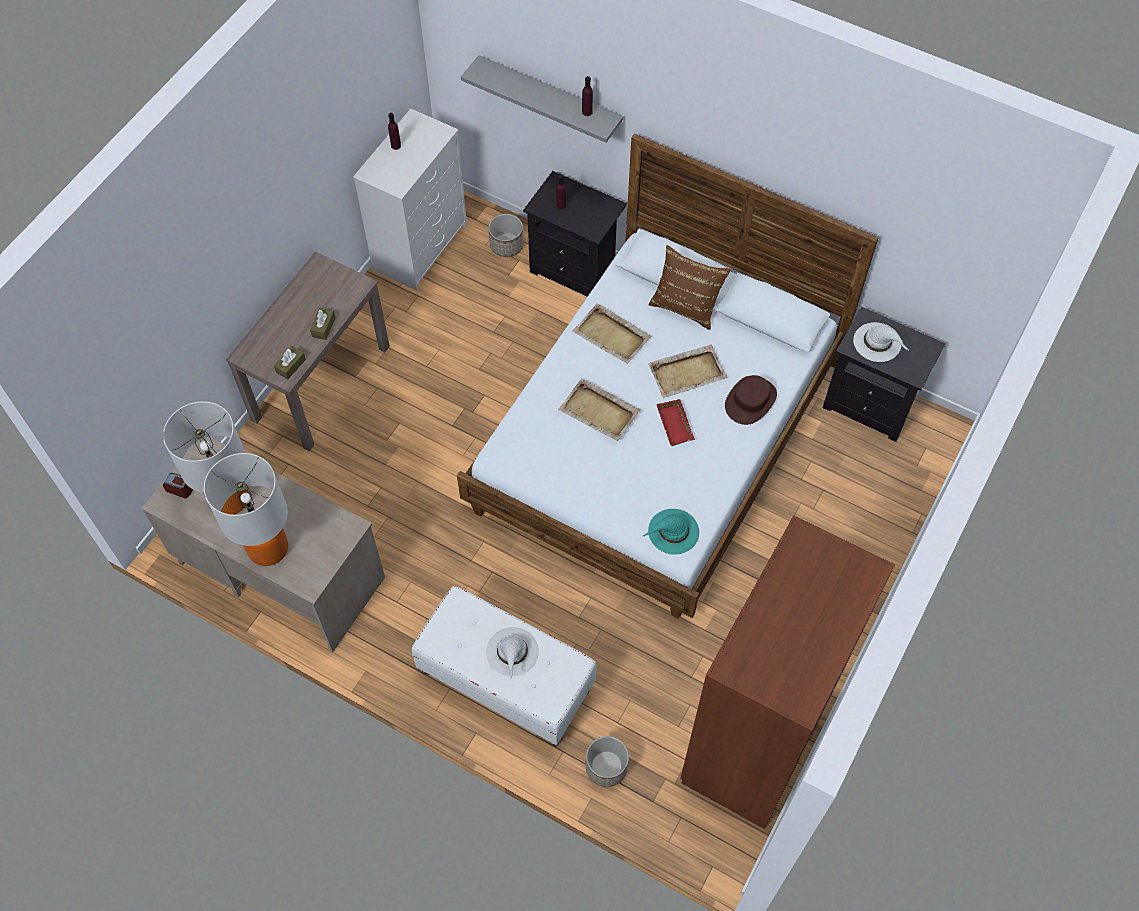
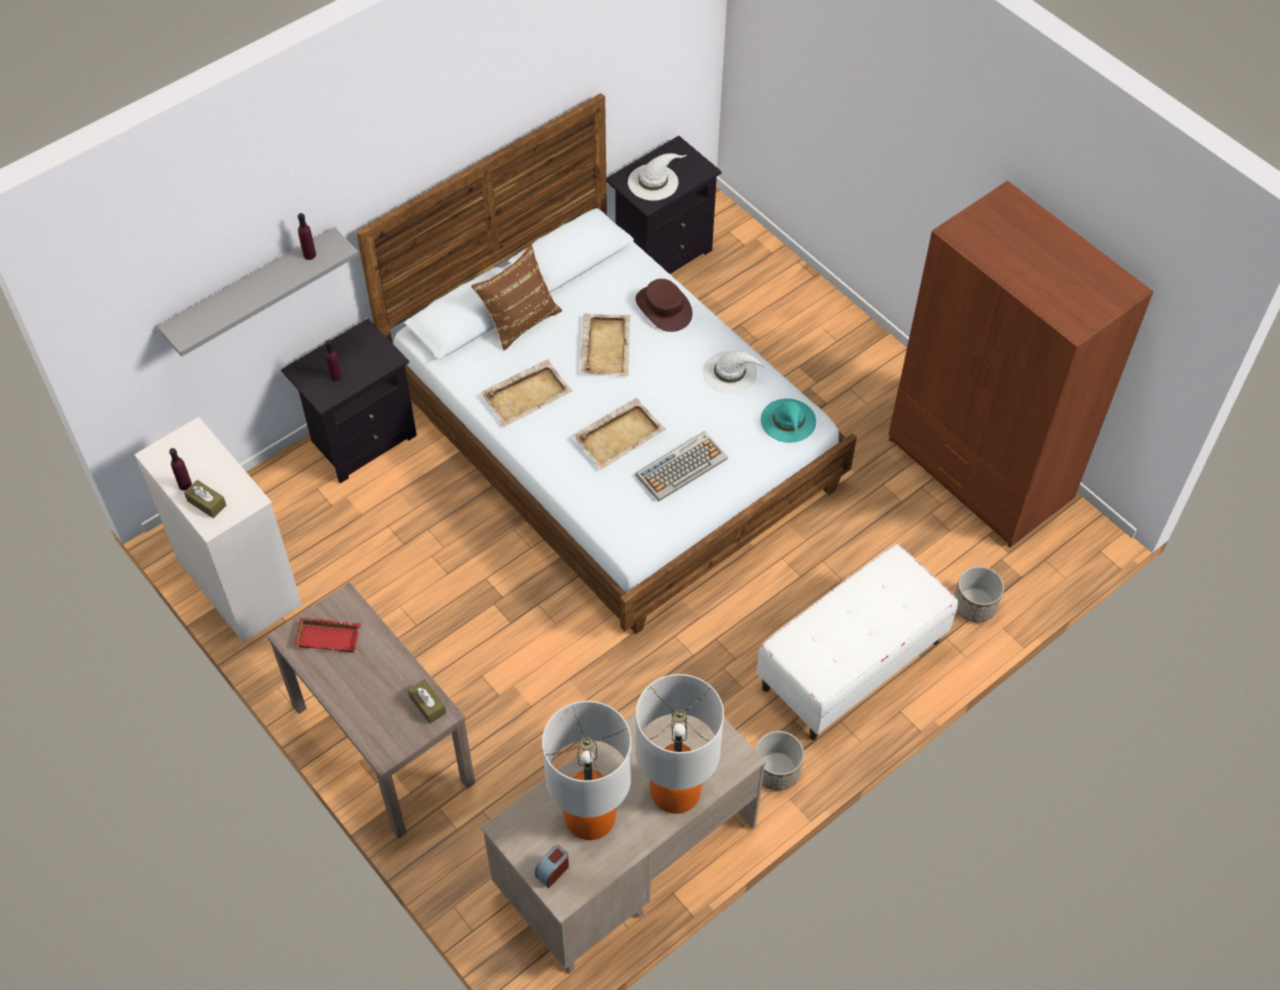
camera: 70 degrees left, 5 degrees down
brown tissue box [310,308,335,340] -> brown tissue box moved to [184,480,226,518]
white hat [486,627,539,678] -> white hat moved to [703,351,768,394]
planter [488,214,524,257] -> planter moved to [756,731,804,791]
red tray [657,399,695,446] -> red tray moved to [294,618,361,652]
none -> keyboard [636,431,728,501]

